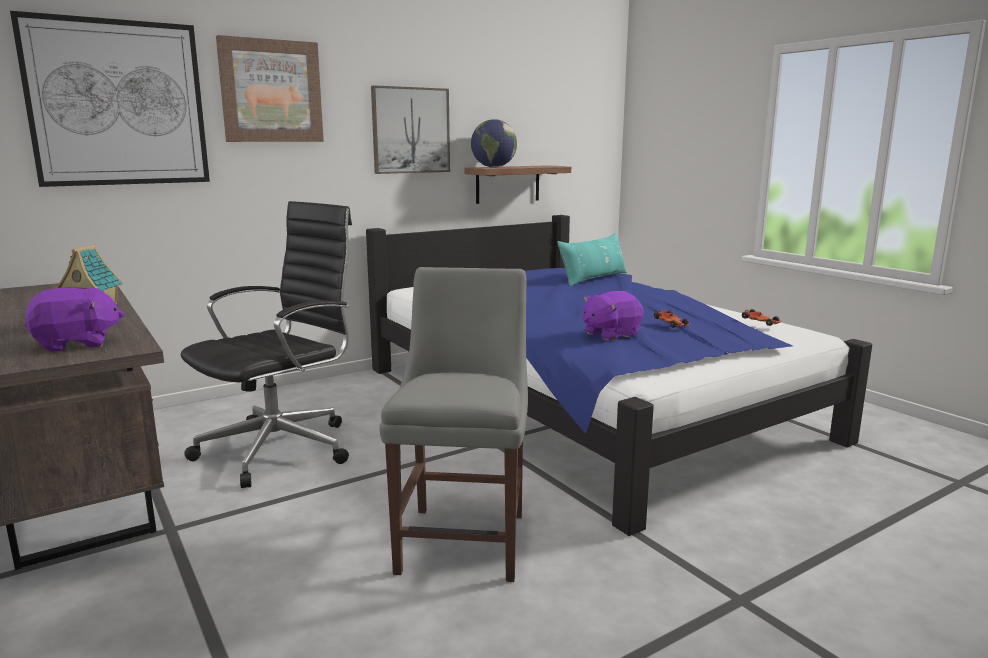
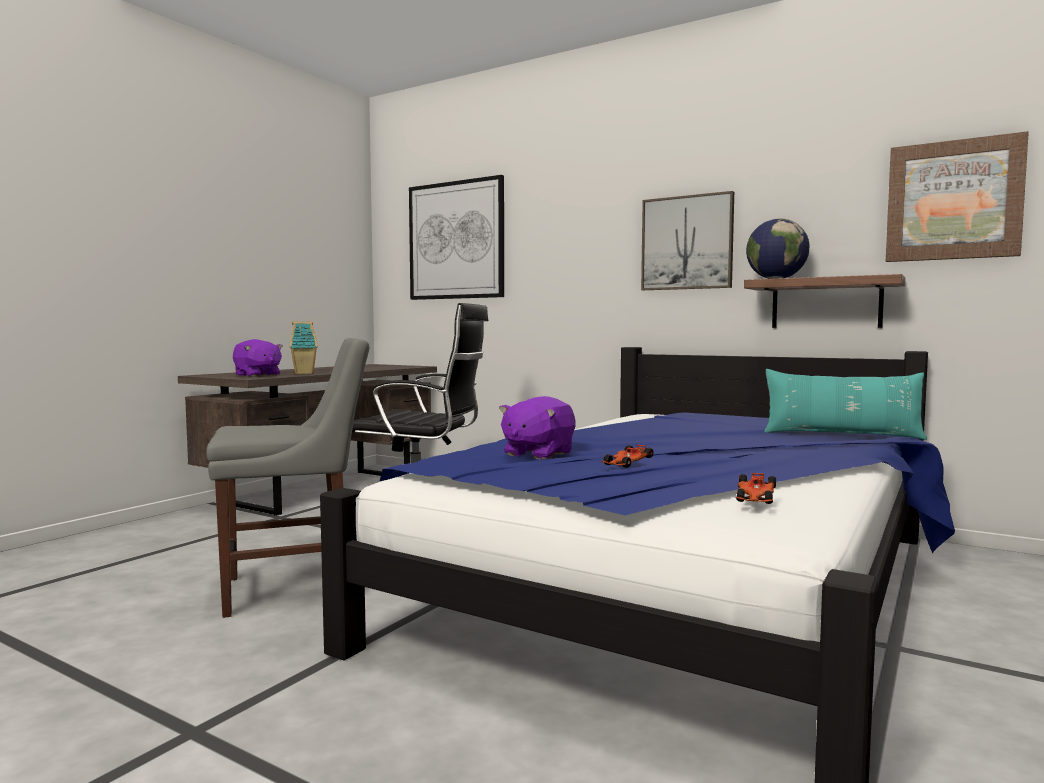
camera: 65 degrees right, 10 degrees down
picture [216,35,324,142] -> picture moved to [886,131,1029,262]
purple plush toy [583,291,644,341] -> purple plush toy turned 90 degrees counterclockwise [499,396,576,460]

